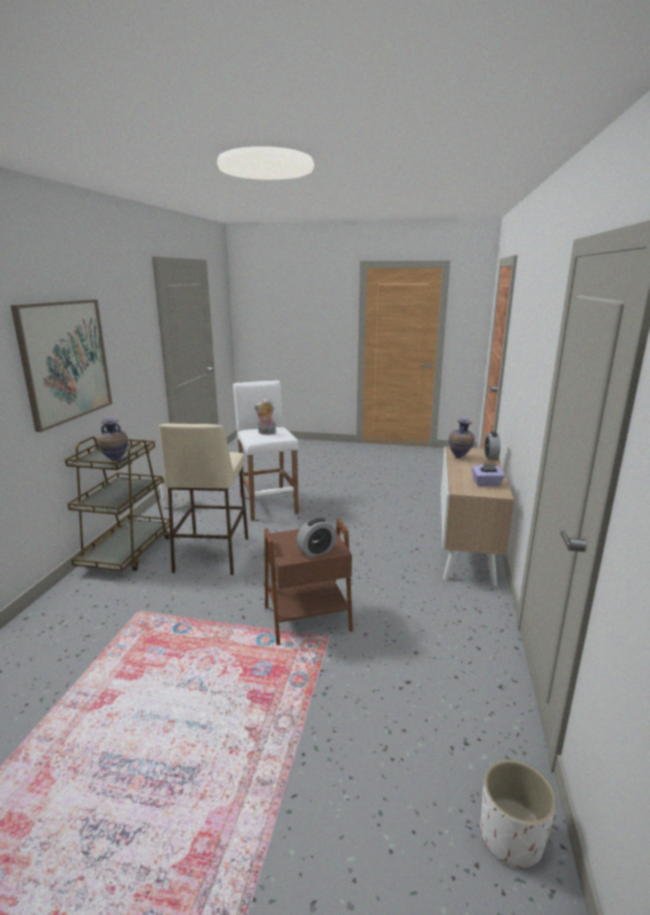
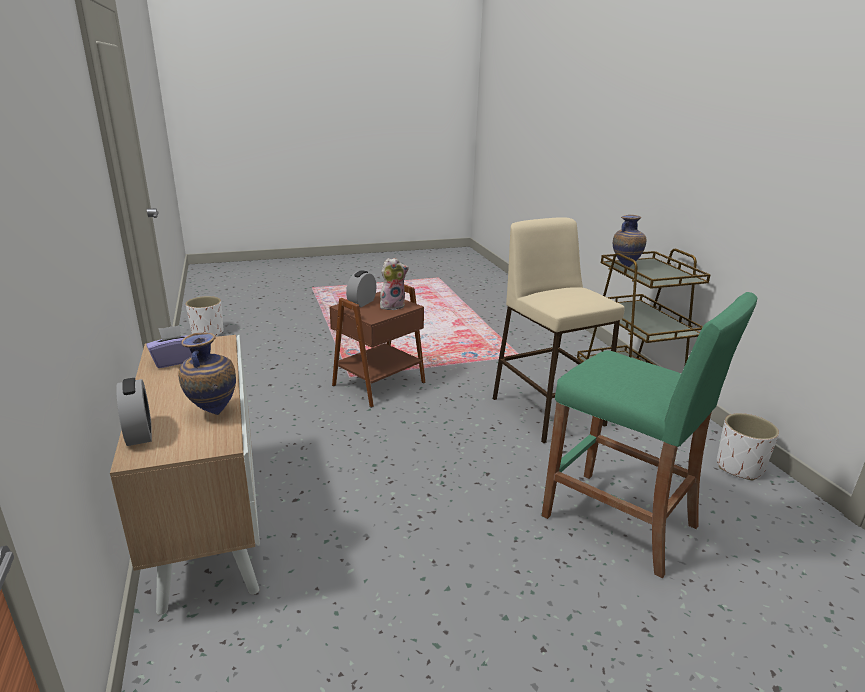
camera: 150 degrees right, 5 degrees up
picture [11,299,112,432] -> none
white stool [233,381,299,521] -> green stool [542,292,758,579]
plush toy [254,399,276,434] -> plush toy moved to [380,258,409,310]

